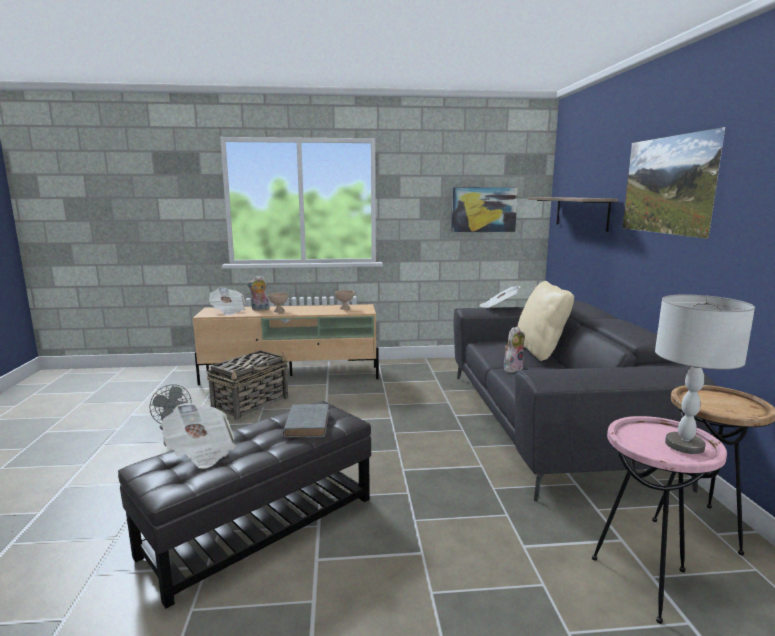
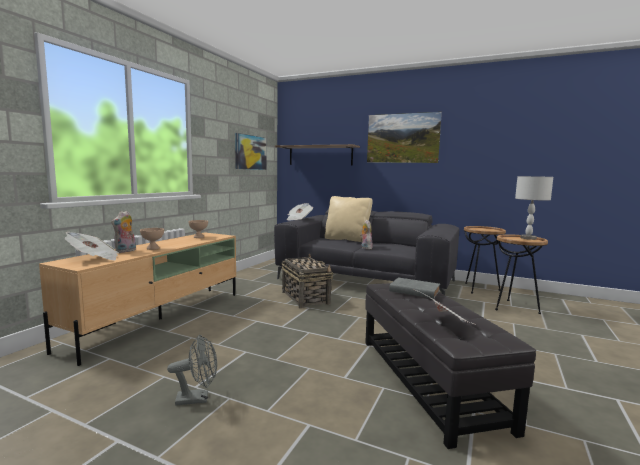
camera: 60 degrees left, 5 degrees down
basket [207,350,288,420] -> basket moved to [282,253,333,309]
pink side table [592,416,727,624] -> brown side table [495,234,548,314]

